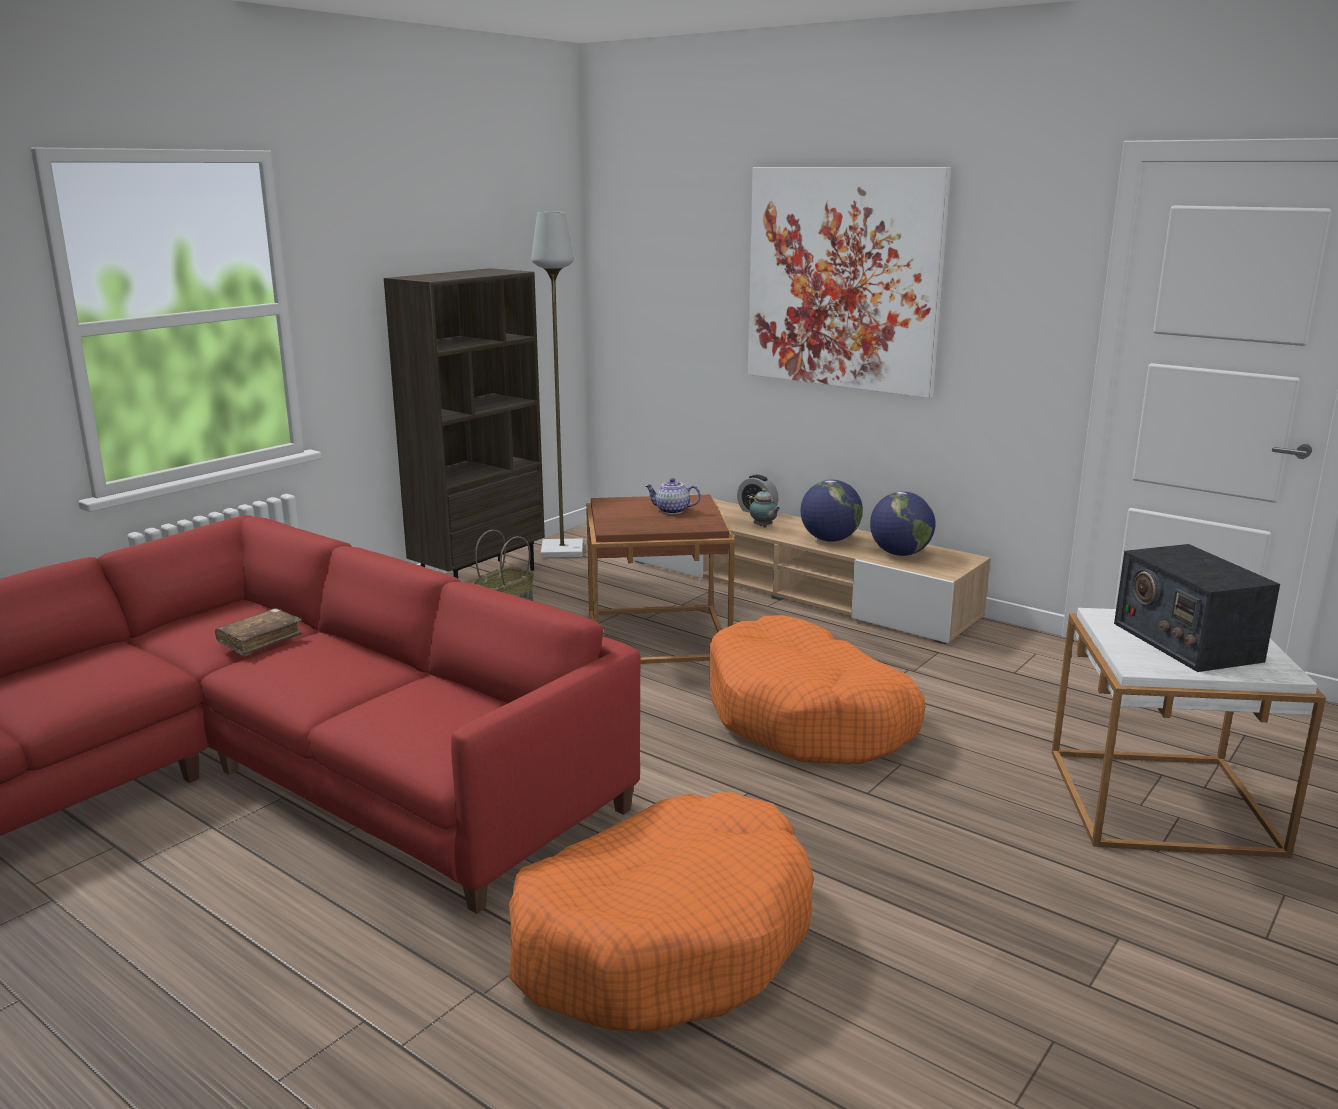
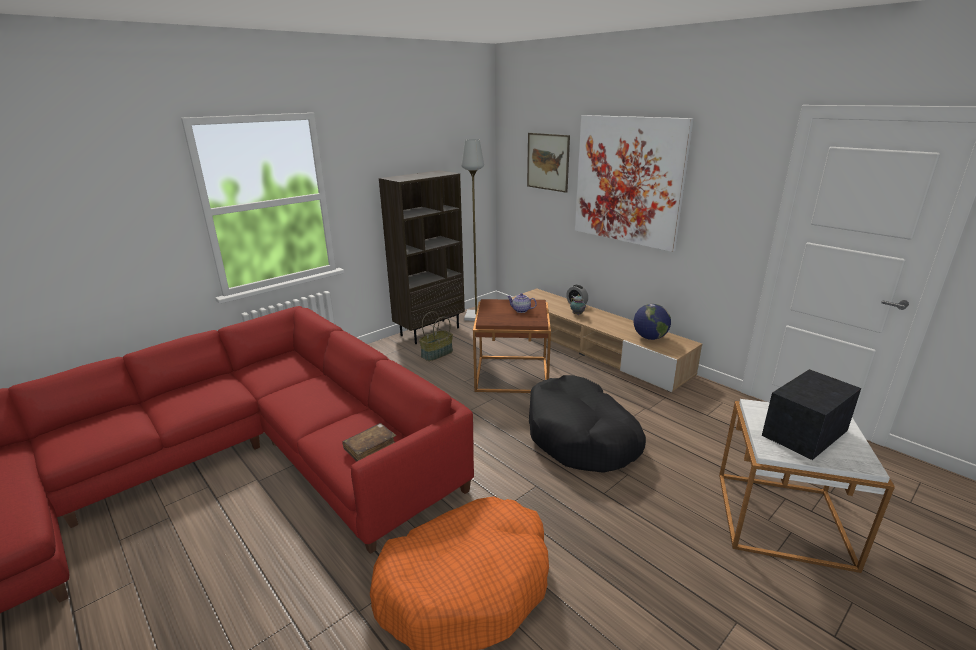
camera: 10 degrees right, 5 degrees up
brown book [215,608,302,656] -> brown book moved to [342,423,396,462]
orange dog bed [709,615,925,764] -> black dog bed [529,375,646,473]
globe [801,480,863,542] -> none
radio [1114,544,1280,672] -> radio turned 60 degrees clockwise [762,369,861,460]
none -> picture [527,133,570,193]

